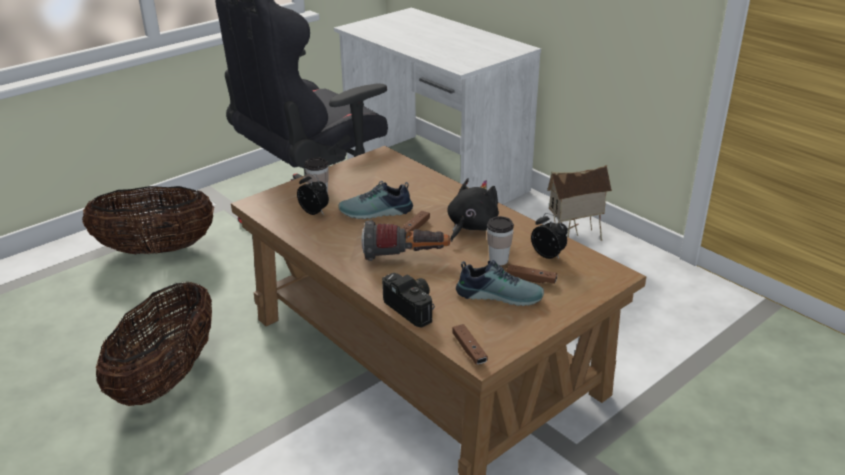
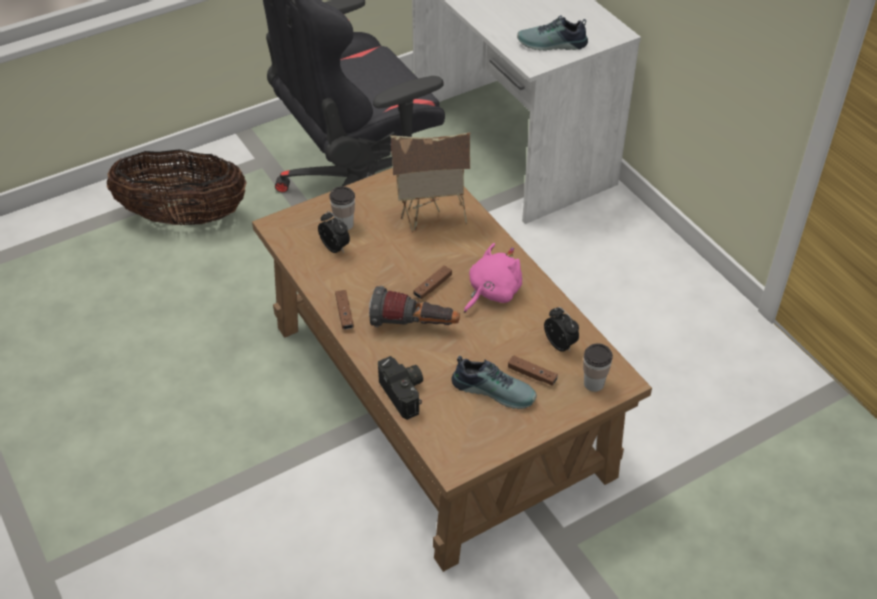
camera: 10 degrees right, 15 degrees up
basket [96,281,212,406] -> none
shoe [338,181,413,219] -> shoe moved to [517,15,588,51]
black plush toy [447,178,499,242] -> pink plush toy [464,243,522,313]
brown game controller [452,324,488,365] -> brown game controller moved to [335,290,354,329]
cup [487,216,514,266] -> cup moved to [583,343,613,392]
toy house [547,165,612,241] -> toy house moved to [390,132,471,232]

